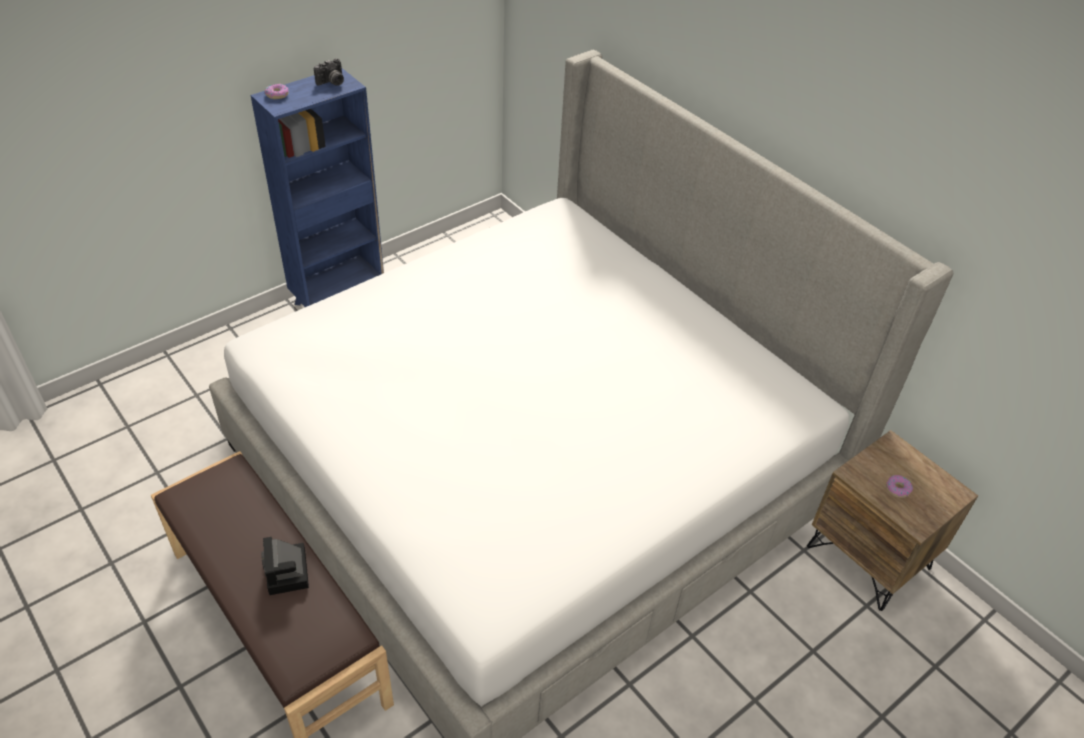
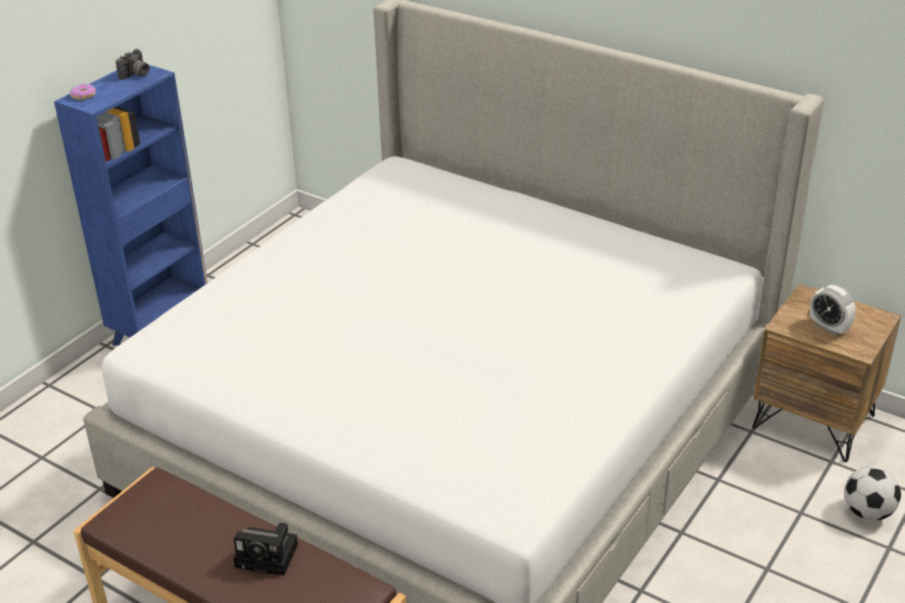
camera: 15 degrees left, 10 degrees down
camera [261,537,309,595] -> camera turned 45 degrees counterclockwise [234,523,298,576]
donut [886,475,913,498] -> alarm clock [810,285,856,335]
none -> football [844,466,901,521]

